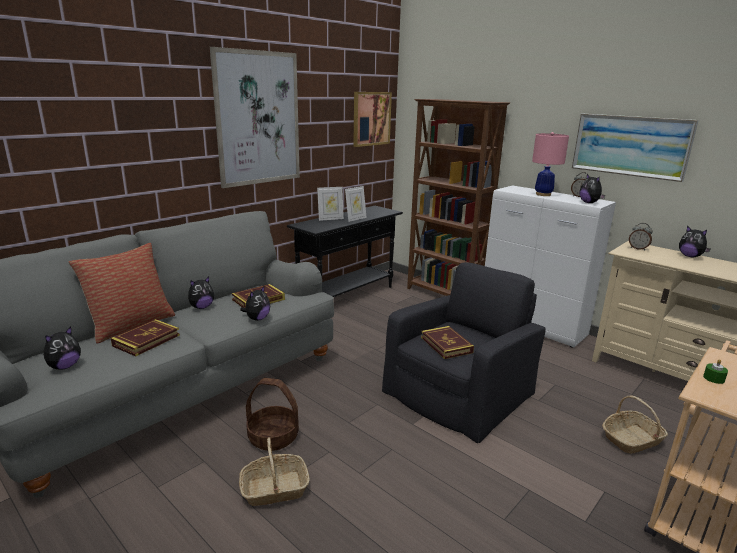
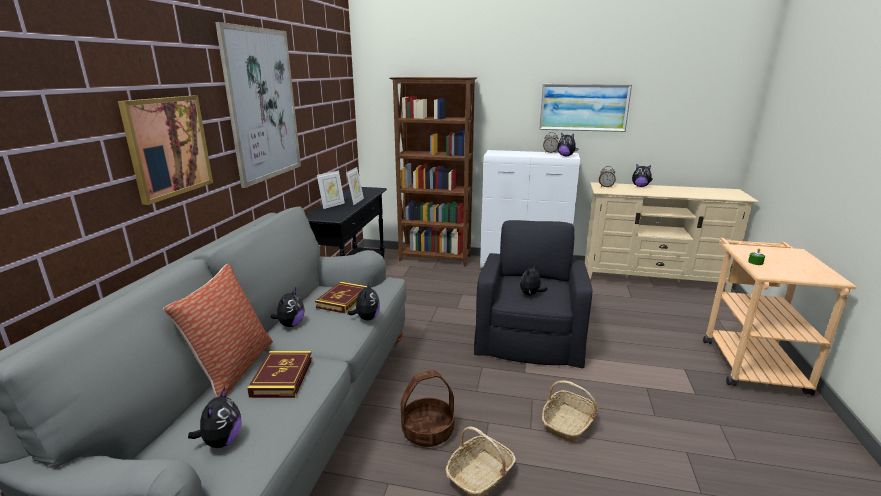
camera: 30 degrees left, 0 degrees up
picture [353,92,392,147] -> picture moved to [118,96,213,205]
book [421,326,474,359] -> plush toy [520,265,548,295]
pink table lamp [532,132,569,196] -> none
basket [602,396,668,454] -> basket moved to [542,380,598,442]

